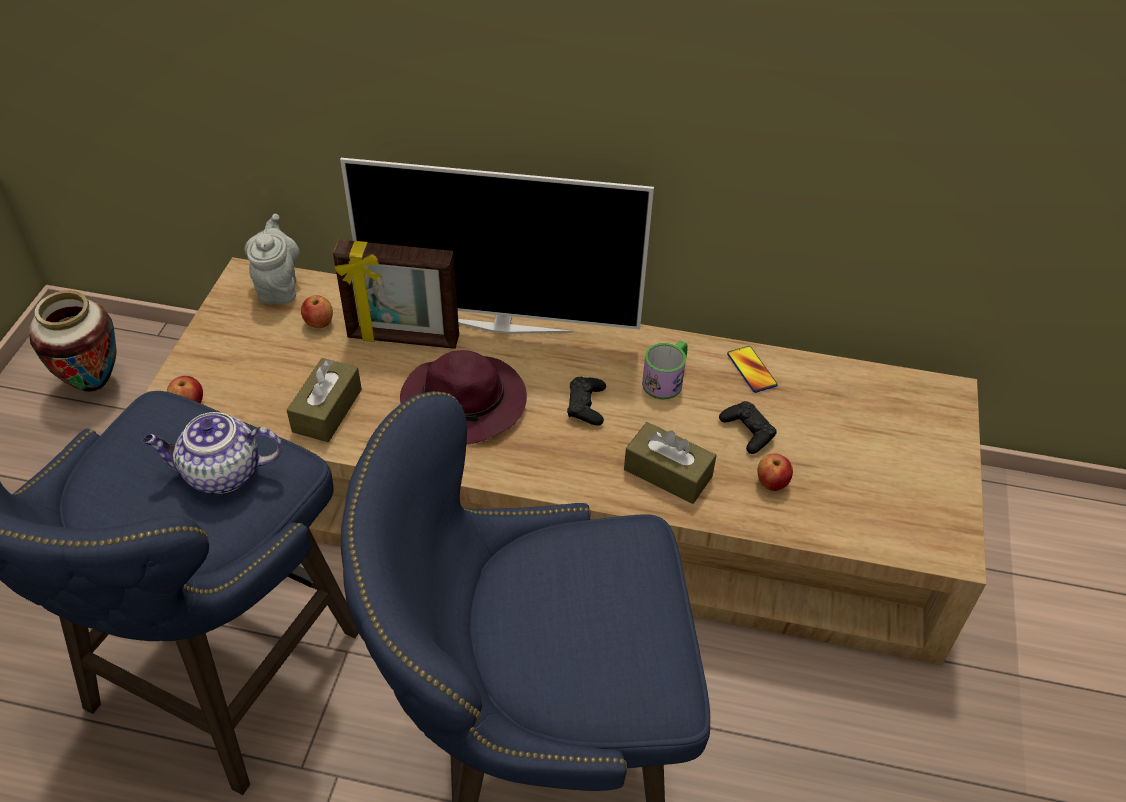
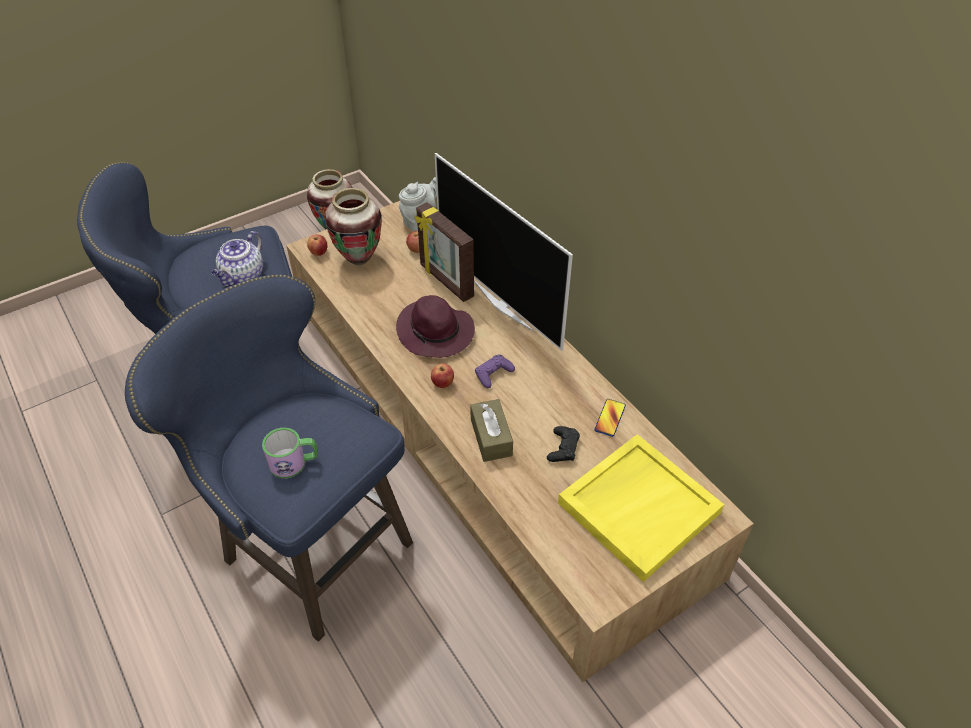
camera: 45 degrees right, 0 degrees up
teapot [142,412,283,494] -> teapot turned 105 degrees counterclockwise [212,231,263,287]
brown tissue box [287,358,362,442] -> none
black game controller [567,377,606,425] -> purple game controller [475,354,515,388]
mug [642,340,688,400] -> mug moved to [262,428,318,478]
apple [757,453,793,491] -> apple moved to [431,363,454,388]
none -> vase [325,188,382,265]
none -> yellow tray [558,434,724,582]

